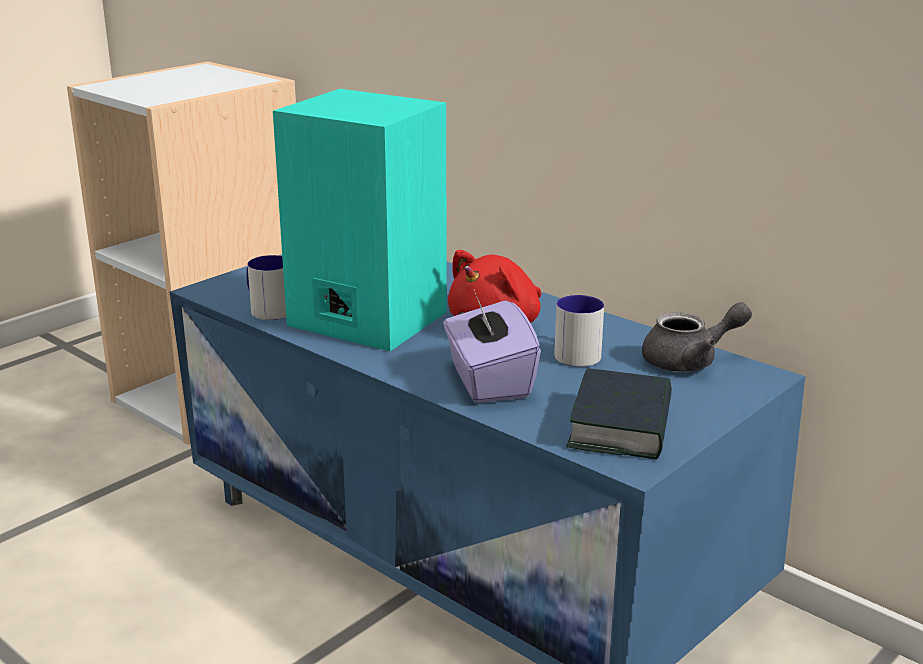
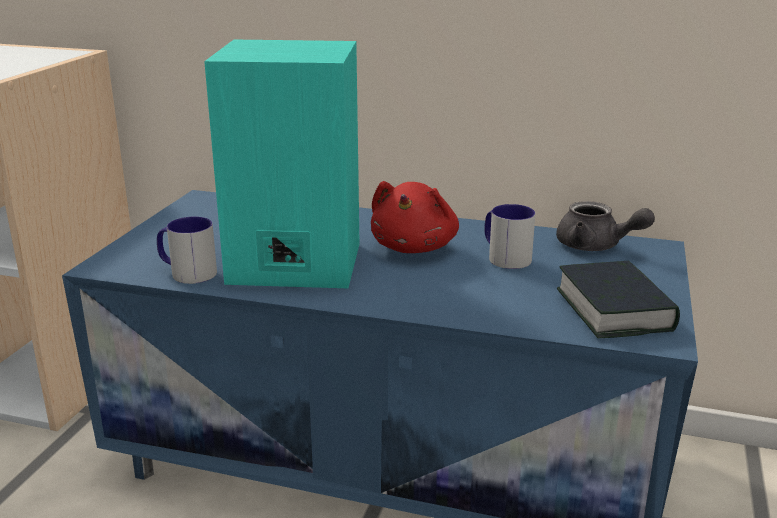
camera: 25 degrees left, 0 degrees up
purple tissue box [443,290,541,403] -> none
grey teapot [642,302,752,372] -> grey teapot turned 75 degrees clockwise [556,201,655,251]

